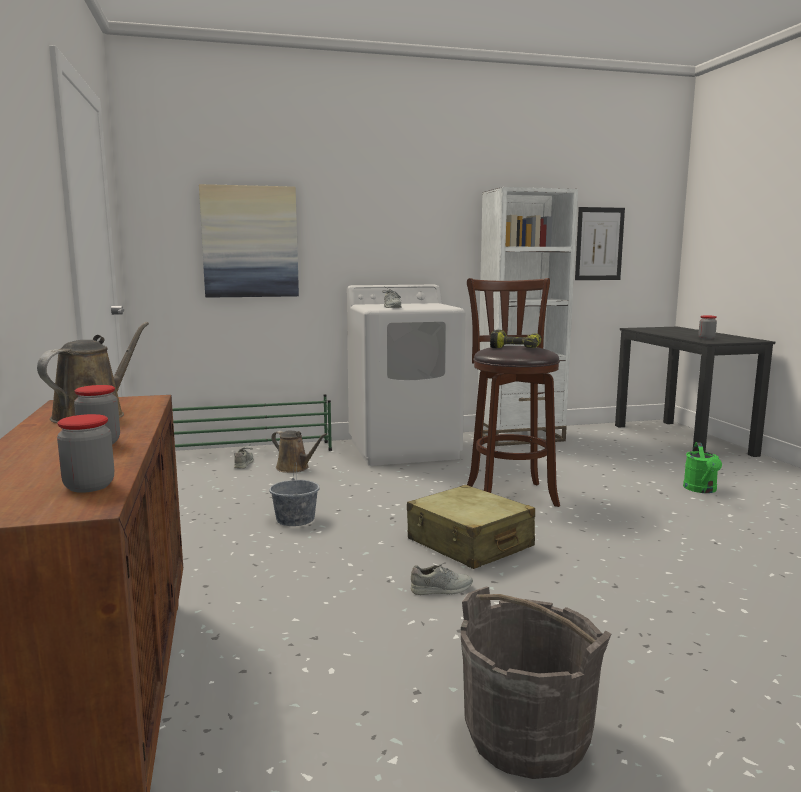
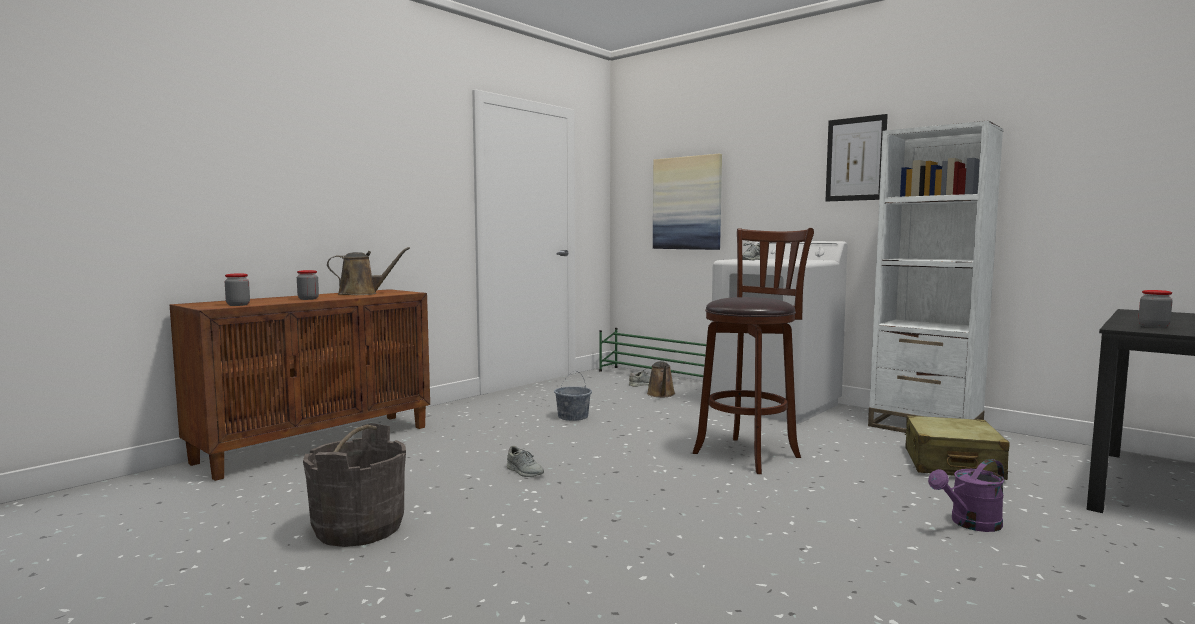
camera: 55 degrees right, 5 degrees down
beige suitcase [407,485,535,569] -> beige suitcase moved to [905,415,1010,480]
power drill [490,330,542,348] -> none
picture [575,207,625,280] -> picture moved to [825,114,888,201]
green watering can [683,442,722,493] -> purple watering can [928,459,1005,532]

